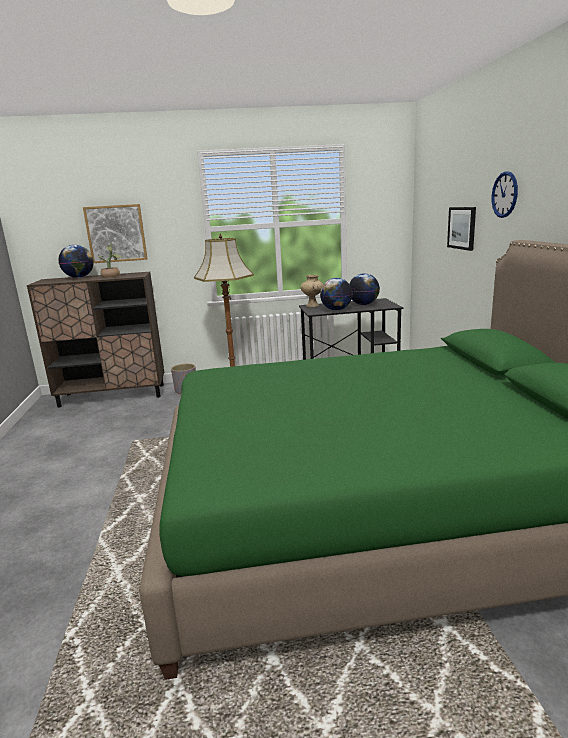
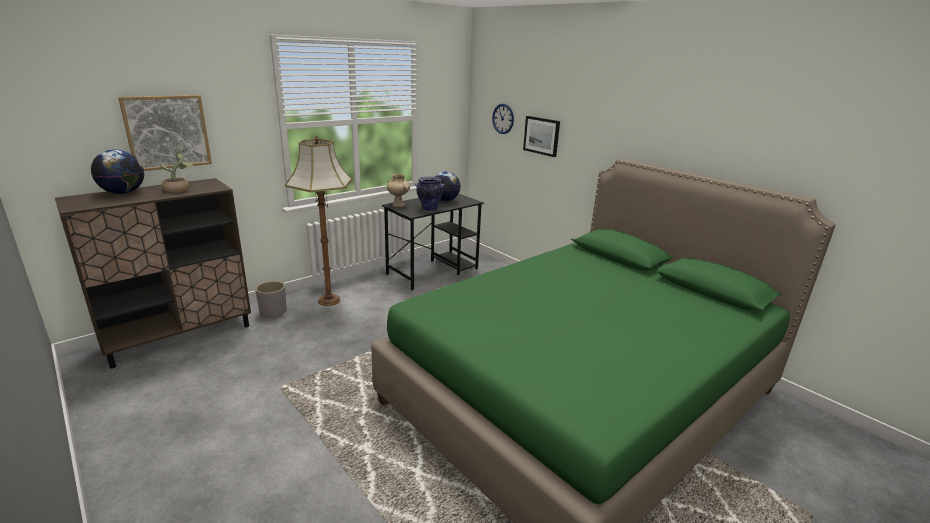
camera: 35 degrees left, 5 degrees up
globe [320,278,353,310] -> vase [415,177,445,211]
wall clock [492,171,518,218] -> wall clock moved to [492,104,514,134]

